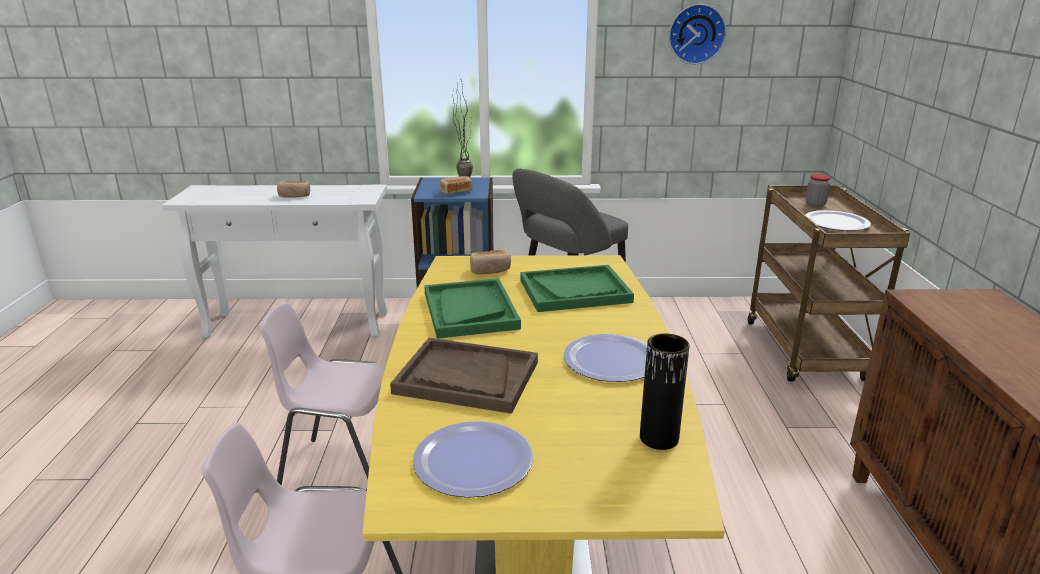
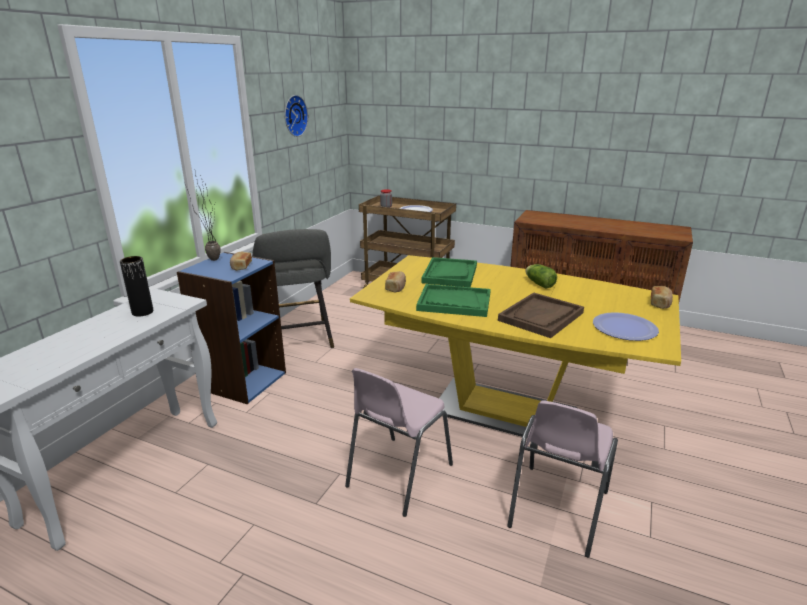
camera: 65 degrees left, 0 degrees up
bread [277,181,310,198] -> bread moved to [651,286,673,309]
plate [563,334,647,382] -> lettuce [525,264,557,288]
black vase [640,333,689,450] -> black vase moved to [120,256,154,317]

